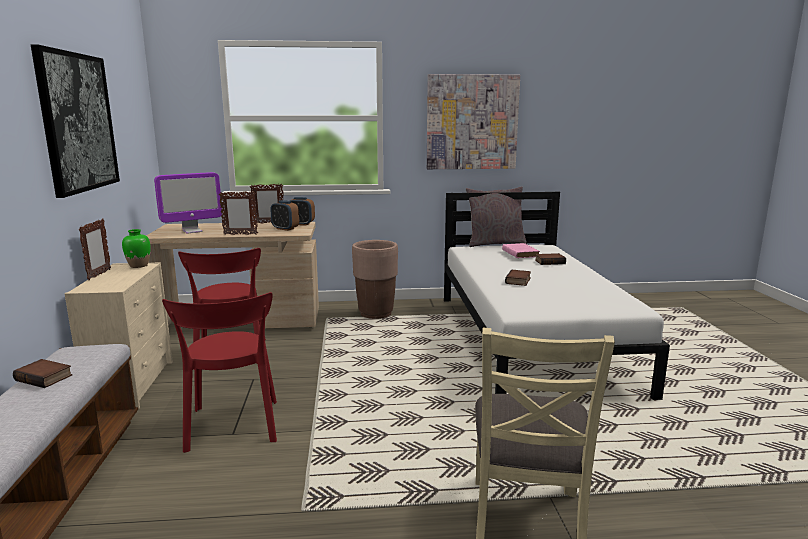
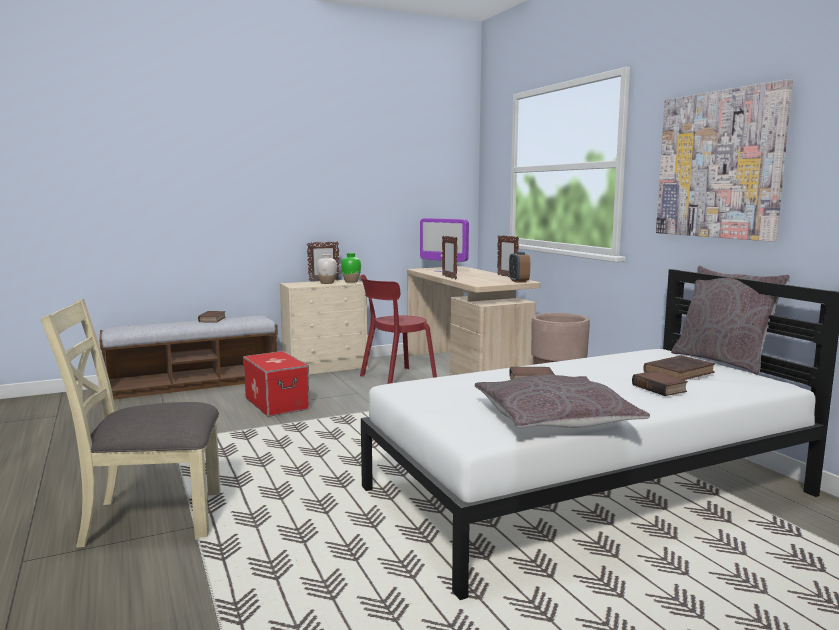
camera: 70 degrees right, 5 degrees down
picture [31,44,120,198] -> none
red chair [162,292,277,453] -> storage box [243,351,310,417]
alarm clock [270,200,299,231] -> none
pink book [502,243,540,258] -> brown book [643,355,715,380]
none -> white vase [317,254,337,284]
none -> grey pillow [475,375,650,428]

